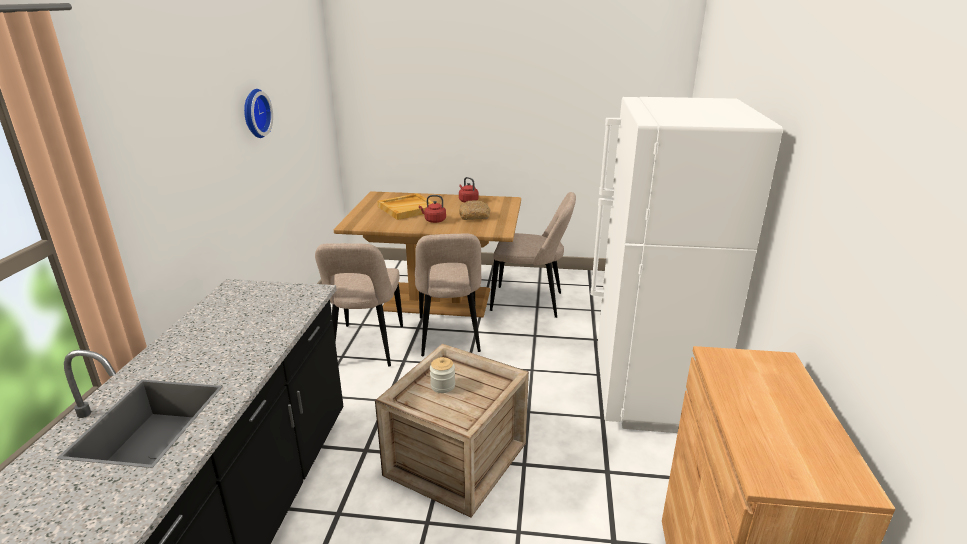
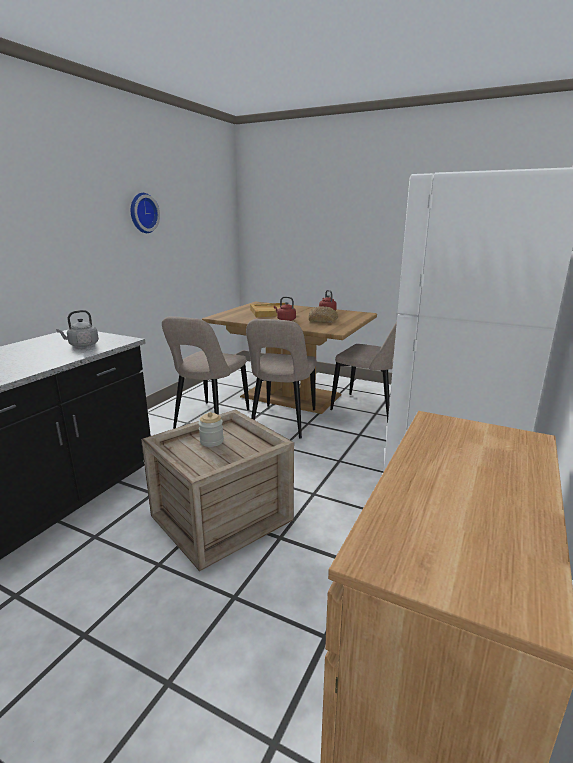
camera: 20 degrees right, 5 degrees down
none -> grey kettle [56,310,99,347]

